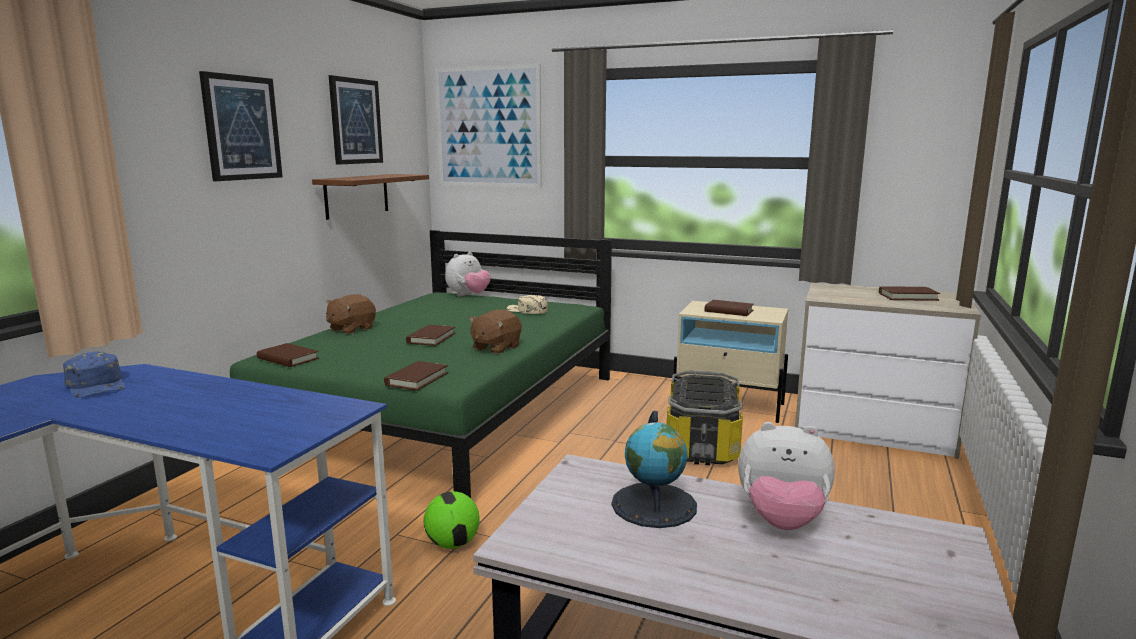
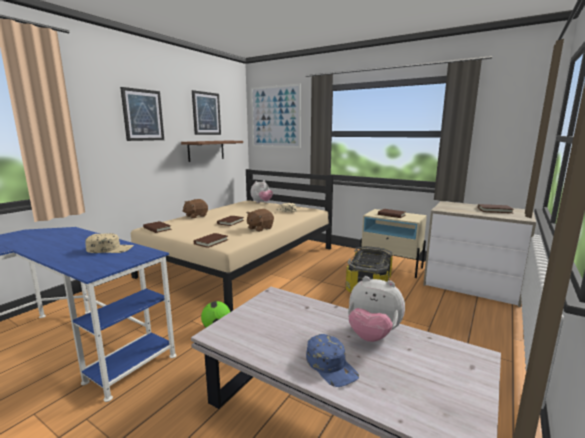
camera: 10 degrees right, 0 degrees up
blue cap [63,352,125,398] -> blue cap moved to [306,334,359,387]
green bed [230,230,612,498] -> beige bed [131,169,333,312]
globe [611,411,697,528] -> none
none -> beige cap [85,233,134,253]

